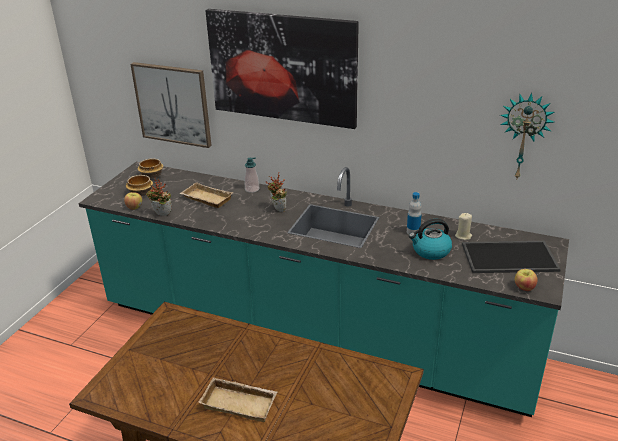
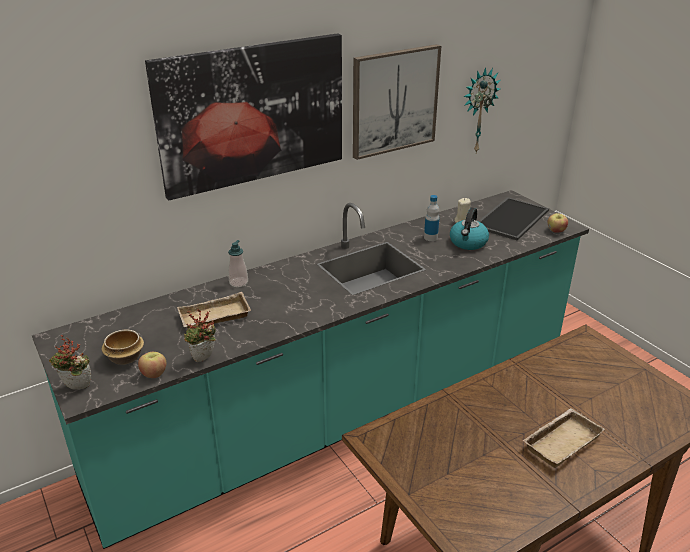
camera: 55 degrees left, 0 degrees up
picture [130,62,212,148] -> picture moved to [353,44,441,160]
bowl [138,158,163,179] -> none
potted plant [266,172,287,212] -> potted plant moved to [49,335,91,390]

